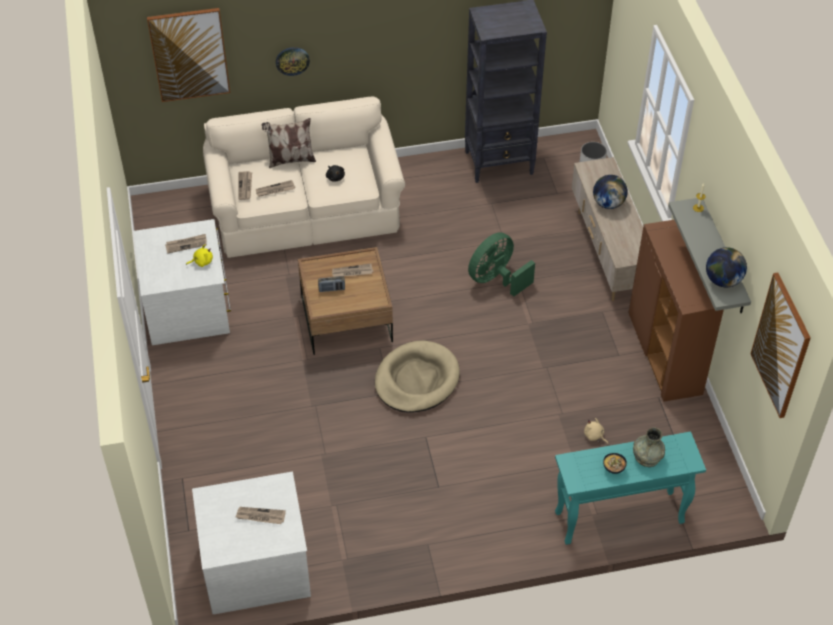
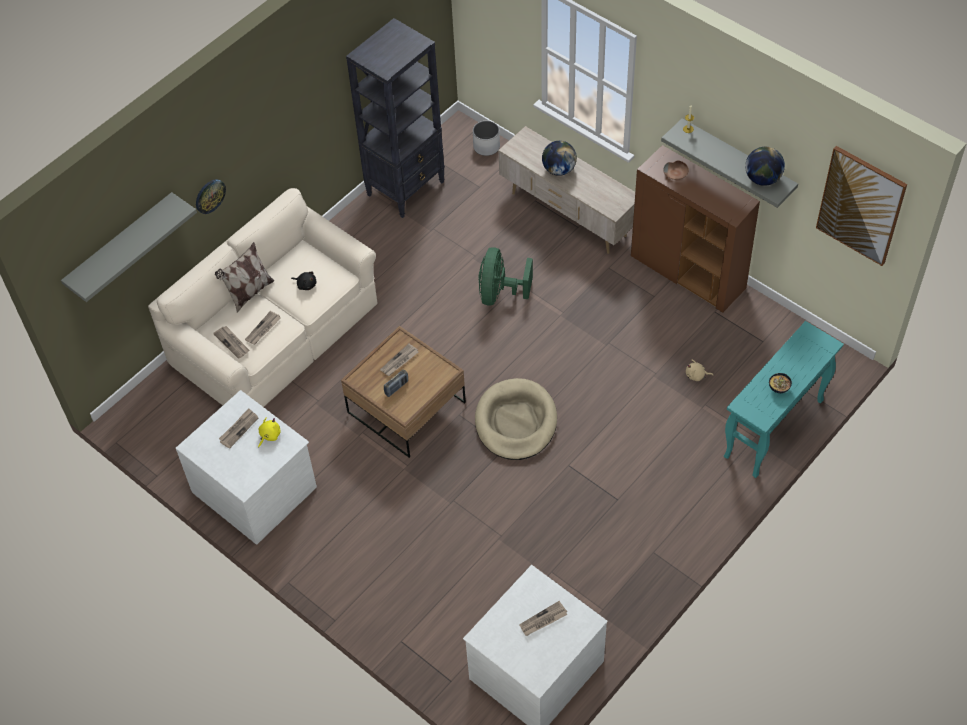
camera: 35 degrees left, 5 degrees up
picture [147,8,230,102] -> grey shelf [61,192,197,302]
grey vase [633,427,665,467] -> none
none -> brown bowl [663,160,689,180]

